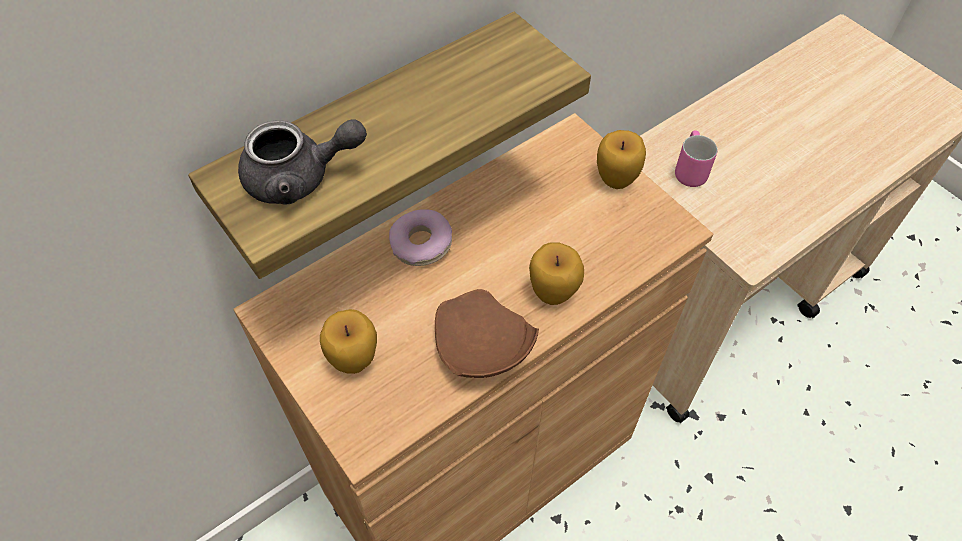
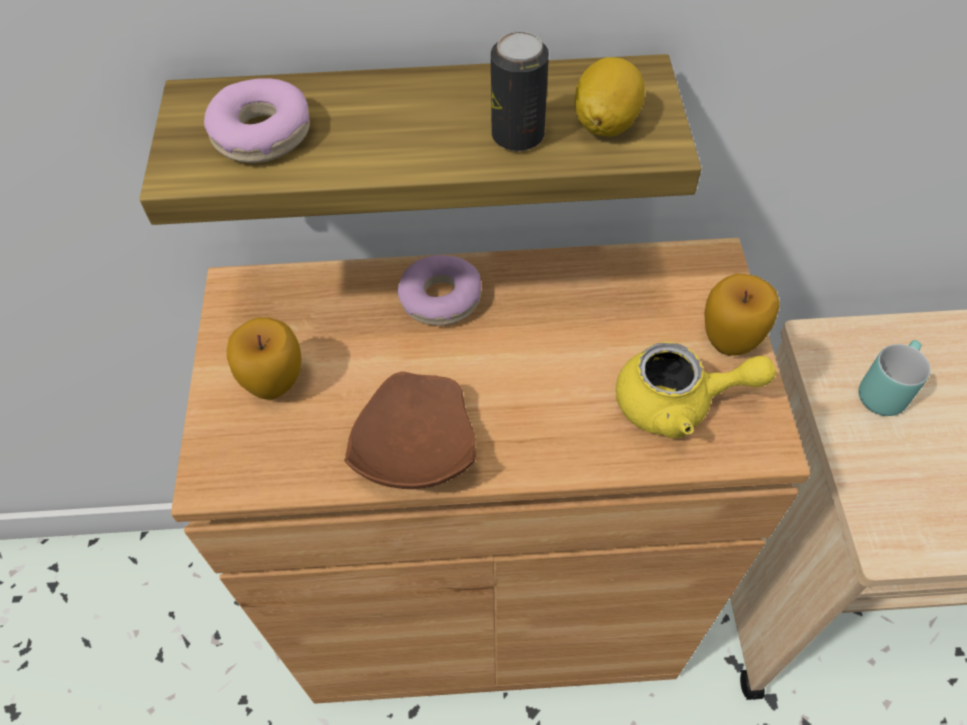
camera: 35 degrees right, 0 degrees up
grey teapot [238,119,367,205] -> donut [204,78,310,163]
apple [529,242,584,305] -> none
pink mug [675,130,717,187] -> turquoise mug [859,340,931,416]
none -> can [491,31,549,151]
none -> lemon [575,57,645,136]
none -> yellow teapot [616,342,776,438]

